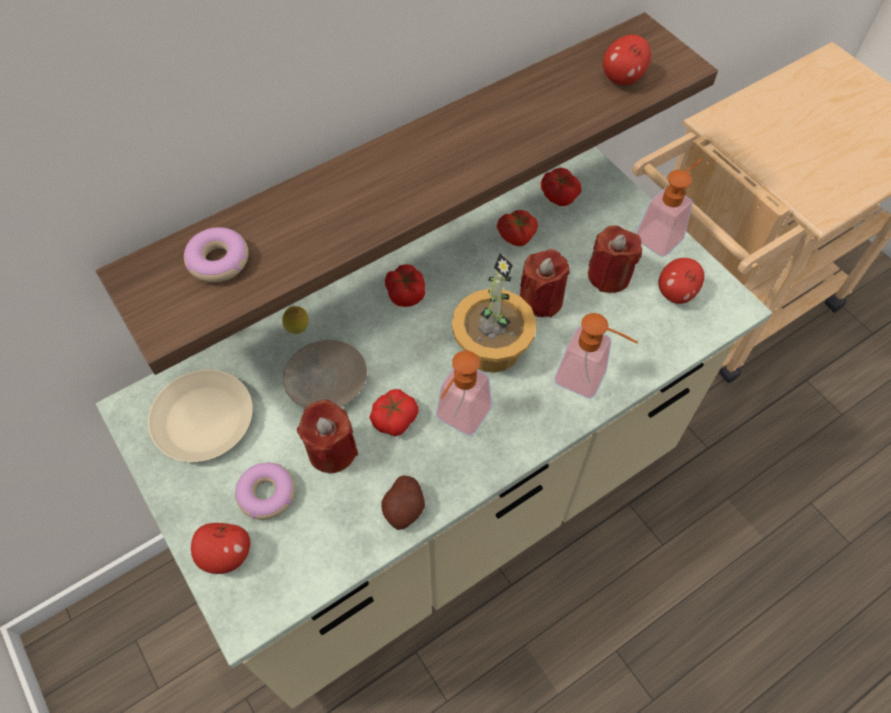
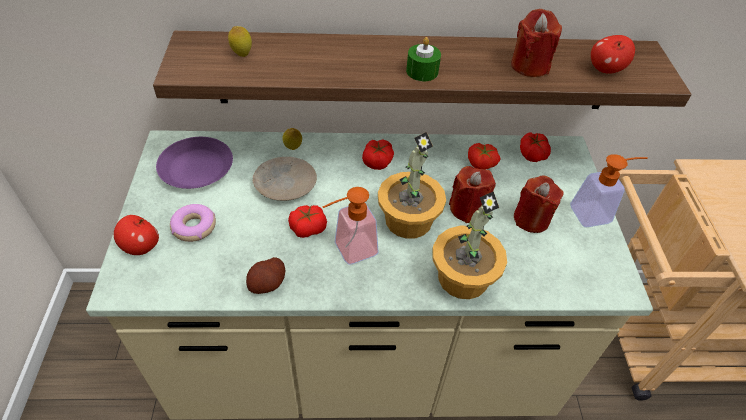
camera: 30 degrees right, 10 degrees down
beige plate [148,370,253,462] -> purple plate [156,137,233,189]
donut [184,227,249,283] -> lemon [228,26,252,57]
red candle [297,400,358,474] -> red candle moved to [511,9,562,77]
soap dispenser [554,313,638,398] -> potted plant [432,191,507,299]
apple [658,258,704,304] -> none
none -> green candle [406,37,441,81]

